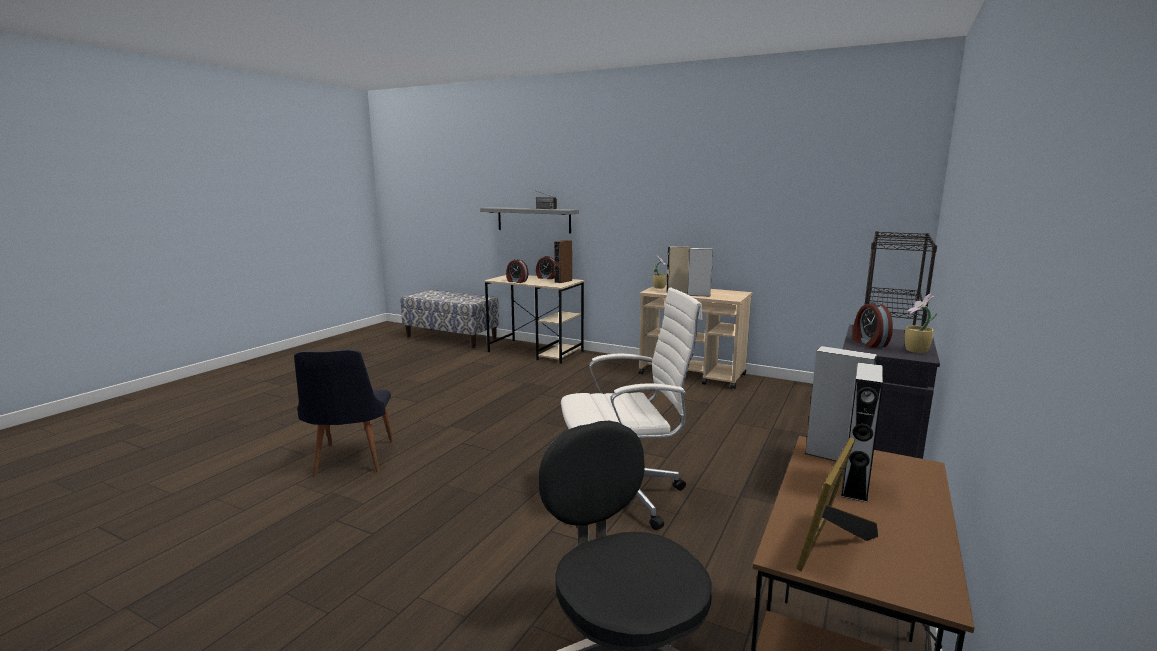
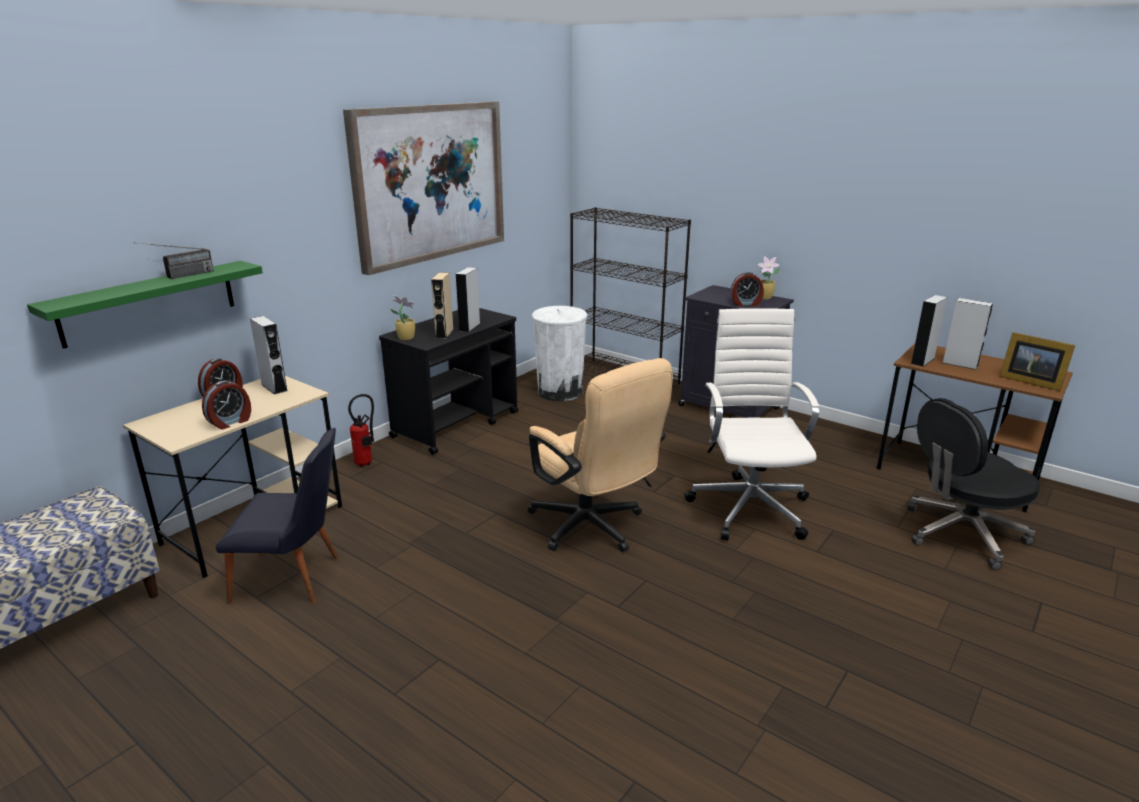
camera: 80 degrees left, 10 degrees up
black chair [294,349,393,476] -> black chair moved to [216,428,338,604]
grey shelf [480,207,579,234] -> green shelf [27,261,263,349]
brown speaker [554,240,572,283] -> grey speaker [250,316,287,395]
beige cart [638,285,752,390] -> black cart [379,308,518,455]
none -> picture [343,102,504,275]
none -> fire extinguisher [348,394,374,467]
none -> beige office chair [527,358,673,552]
none -> white trash can [532,306,588,401]

